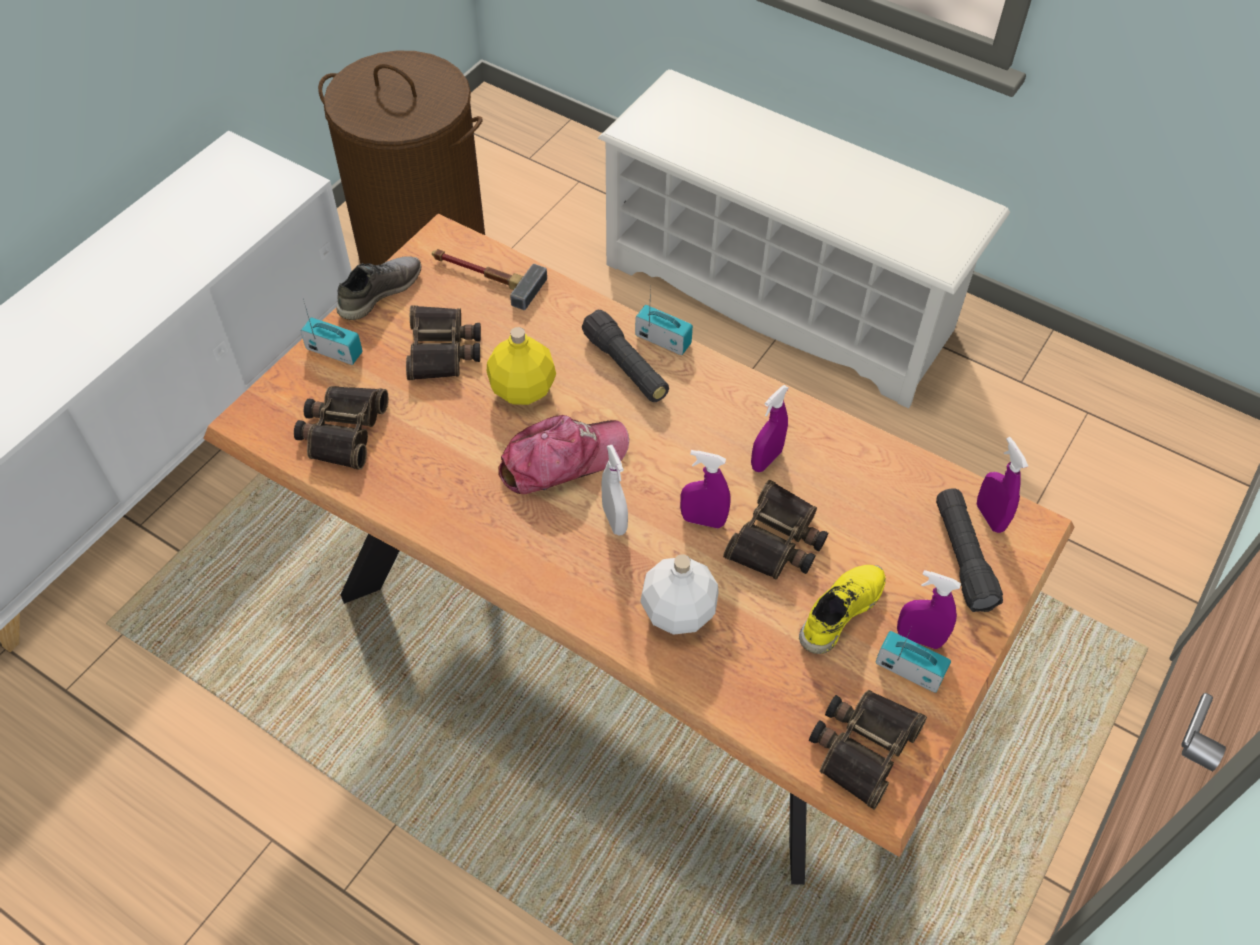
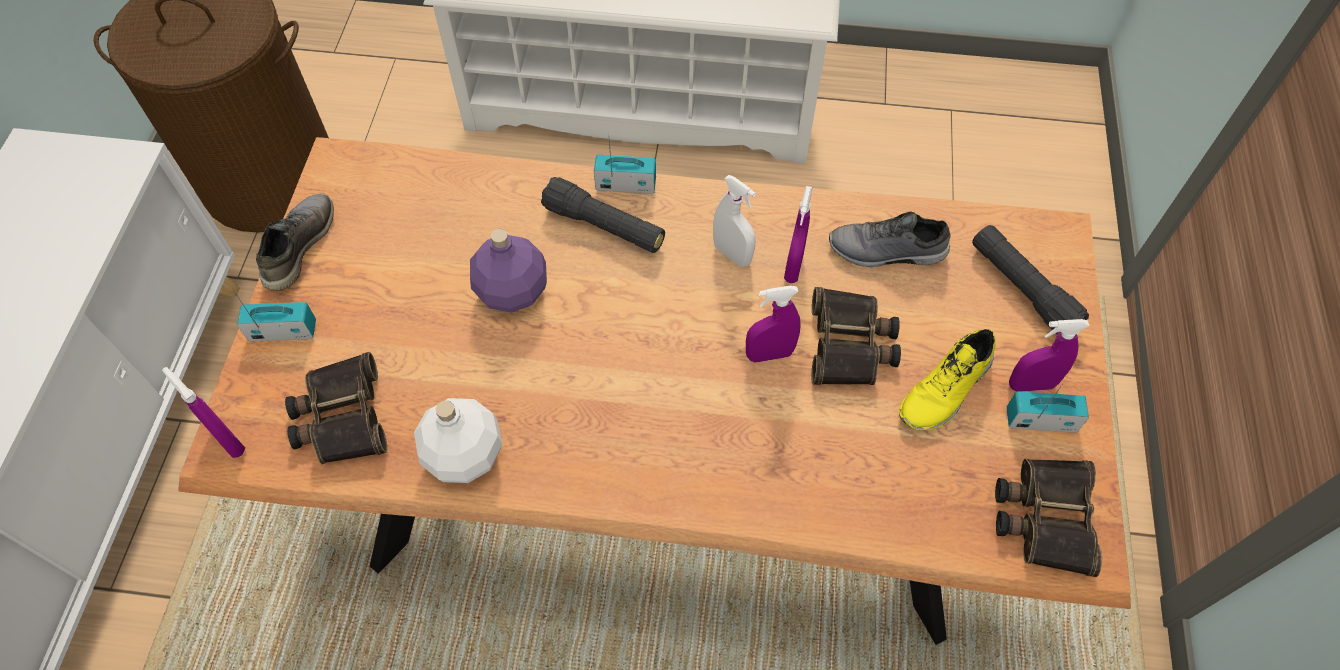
camera: 25 degrees left, 5 degrees up
binoculars [406,305,481,380] -> none
hammer [432,249,547,310] -> none
yellow bottle [487,327,556,405] -> purple bottle [470,229,547,313]
cap [498,415,629,494] -> none
white spray bottle [602,445,628,535] -> white spray bottle moved to [713,175,756,267]
white bottle [640,554,719,635] -> white bottle moved to [414,398,502,483]
yellow shoe [799,565,886,654] -> yellow shoe turned 150 degrees counterclockwise [899,329,995,430]
purple spray bottle [977,437,1028,533] -> purple spray bottle moved to [162,367,245,458]
none -> grey shoe [829,211,950,267]

